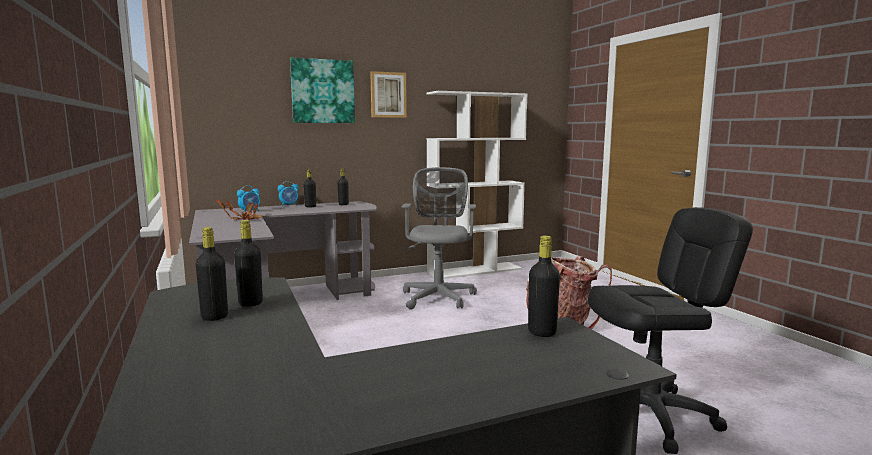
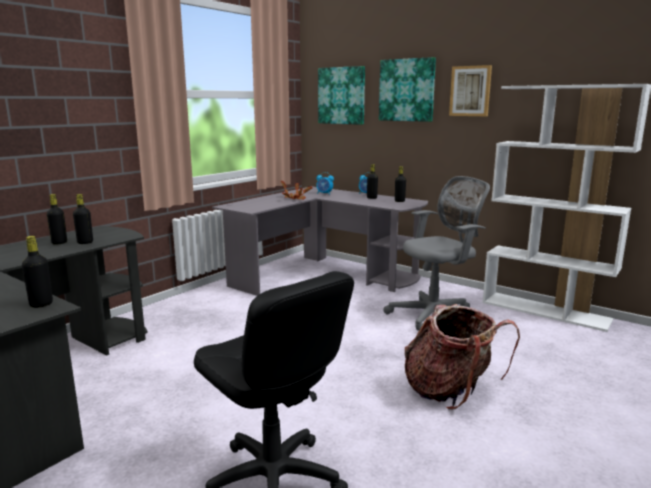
camera: 60 degrees right, 5 degrees up
none -> picture [318,66,365,125]

